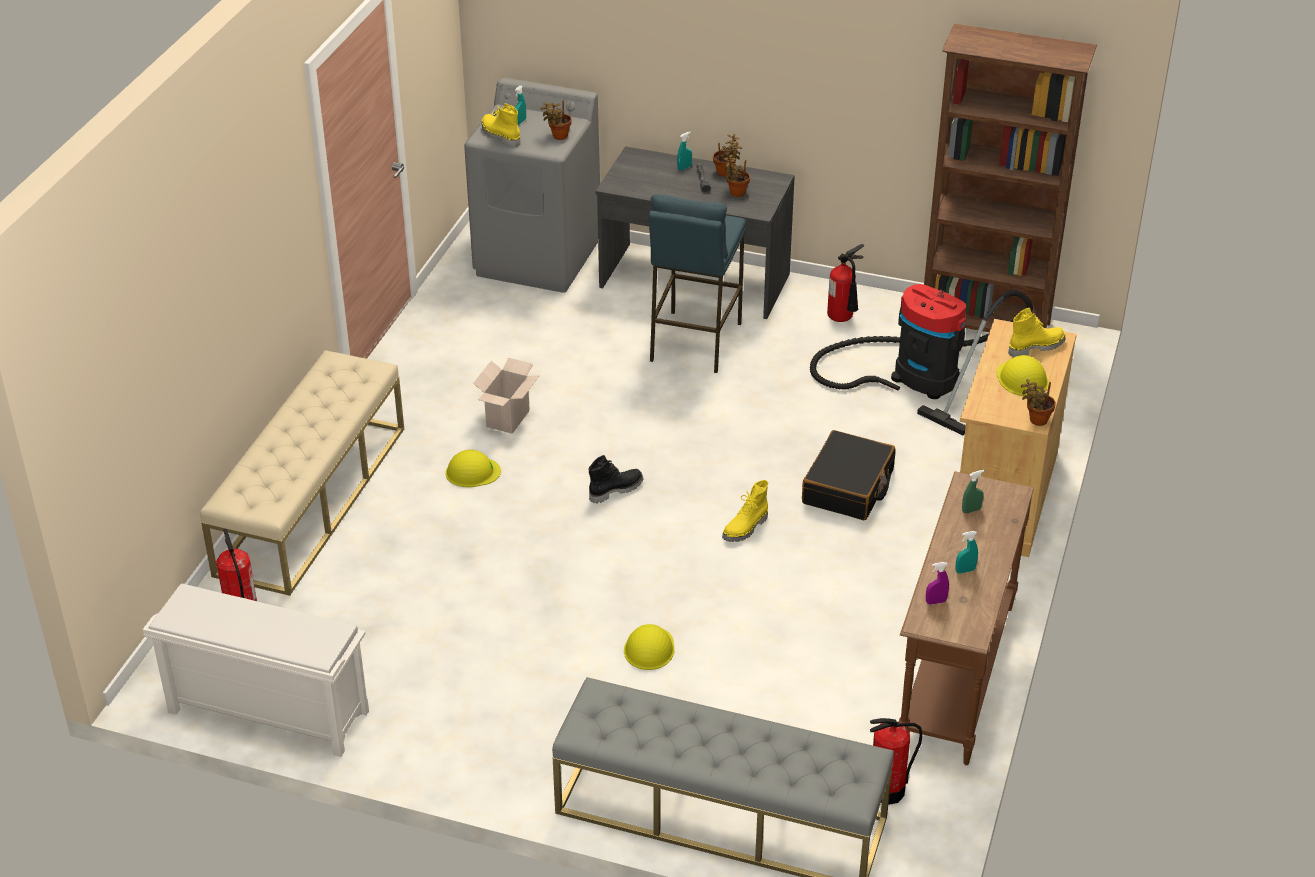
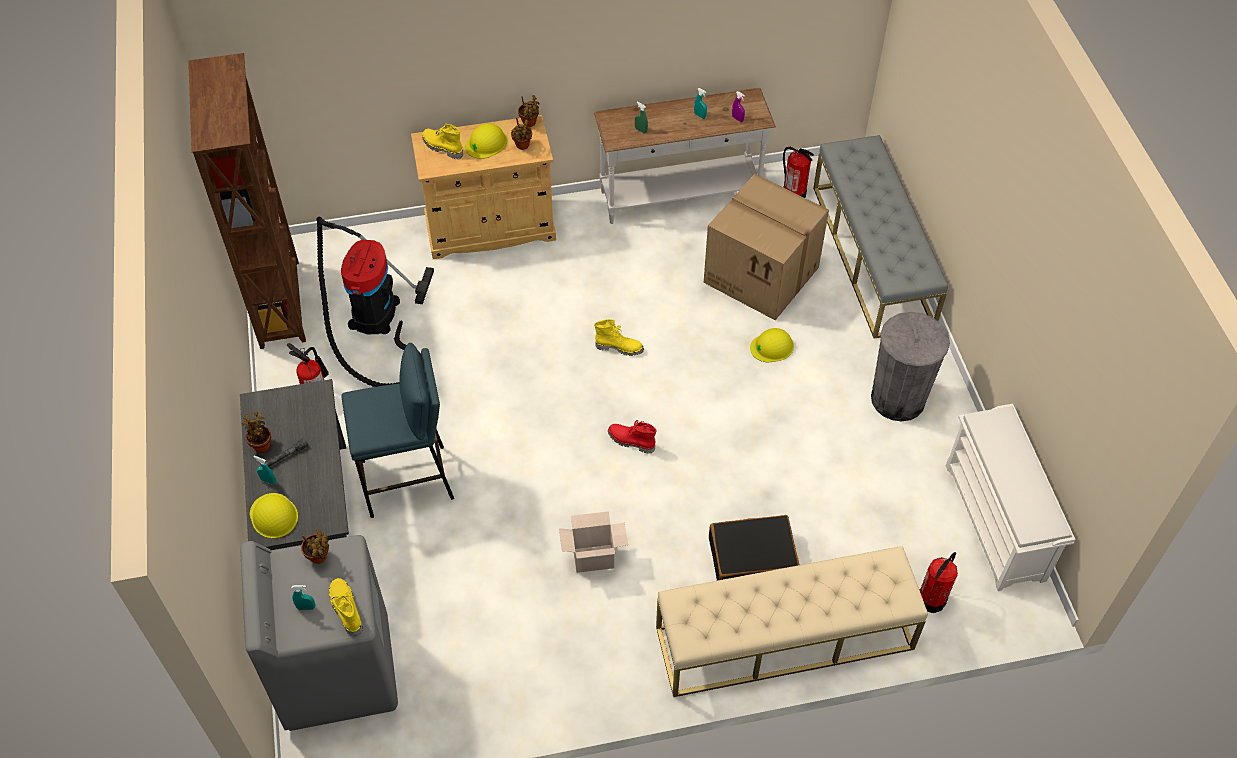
camera: 120 degrees left, 15 degrees up
yellow hard hat [445,450,501,487] -> yellow hard hat moved to [250,493,298,538]
yellow boot [482,103,520,147] -> yellow boot turned 135 degrees clockwise [329,578,363,637]
black boot [588,455,643,504] -> red boot [608,420,656,454]
potted plant [724,155,750,197] -> potted plant moved to [511,118,532,150]
black suitcase [802,430,896,520] -> black suitcase moved to [709,515,799,581]
brown console table [899,471,1034,765] -> white console table [594,88,776,224]
none -> cardboard box [704,174,829,320]
none -> grey trash can [871,312,950,422]

